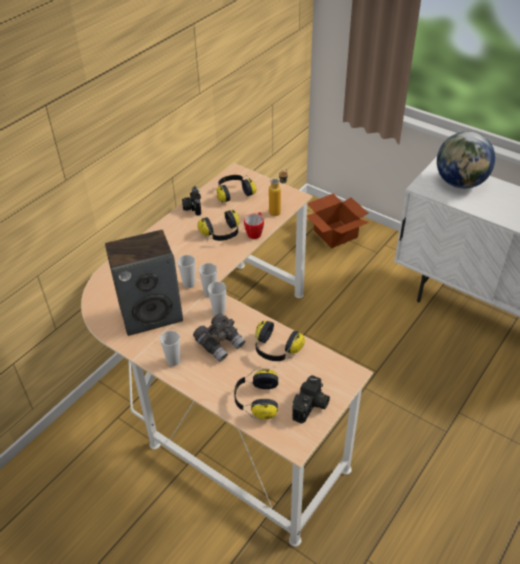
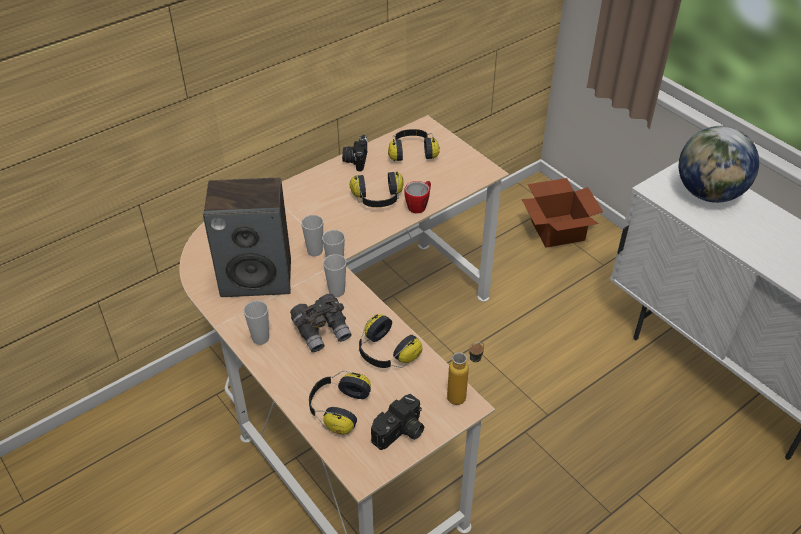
camera: 15 degrees right, 0 degrees up
bottle [269,169,288,216] -> bottle moved to [447,342,484,405]

